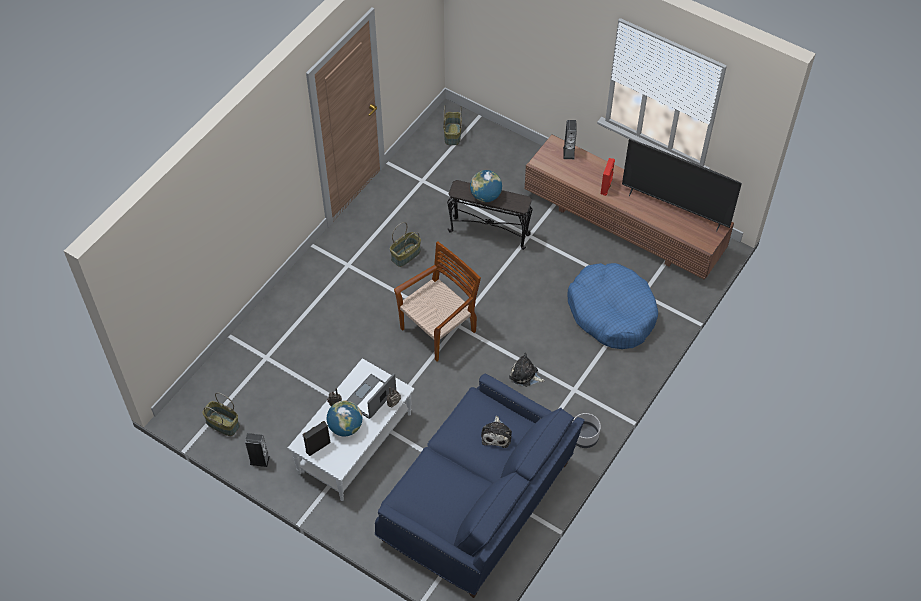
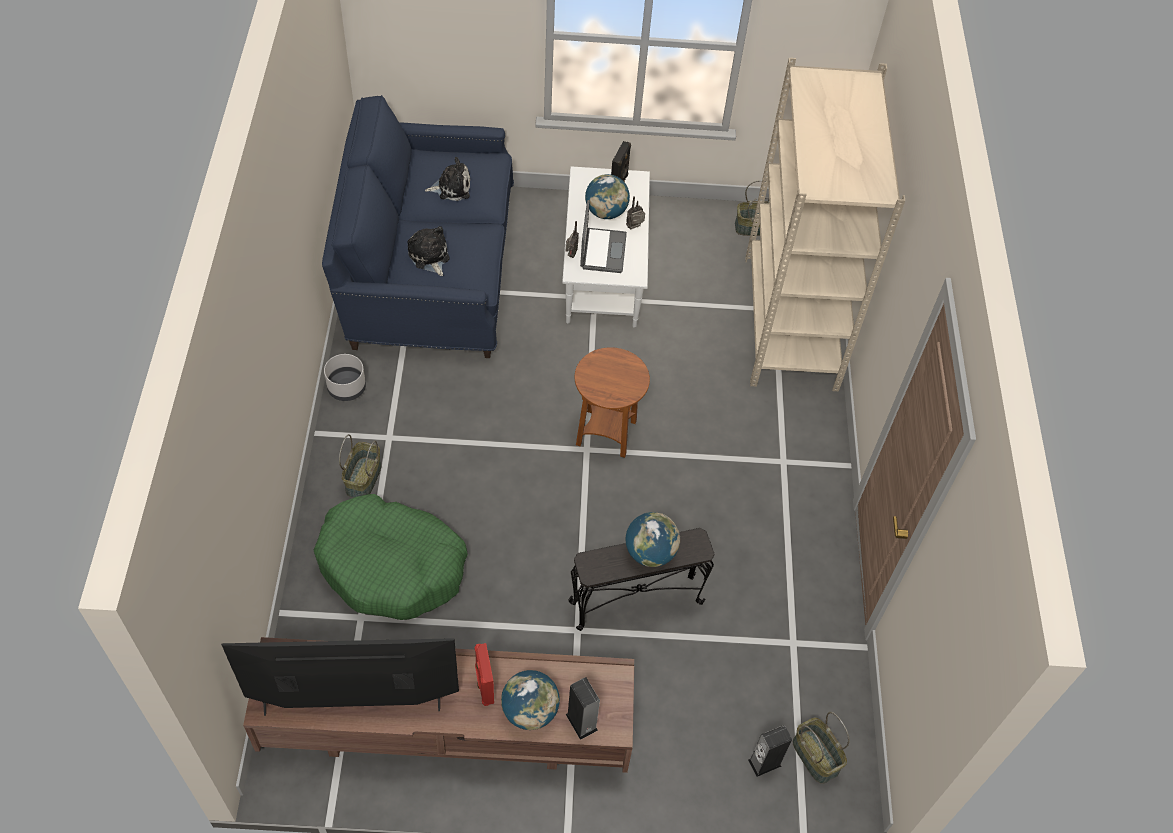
camera: 145 degrees right, 0 degrees up
speaker [245,433,270,467] -> speaker moved to [748,725,792,777]
basket [390,222,421,267] -> basket moved to [339,434,381,498]
brown armchair [394,242,481,362] -> brown side table [575,347,650,458]
plush toy [509,353,545,387] -> plush toy moved to [425,157,470,201]
blue dog bed [567,263,658,349] -> green dog bed [314,494,468,620]
none -> globe [501,670,560,730]
none -> beige bookcase [745,58,905,391]

